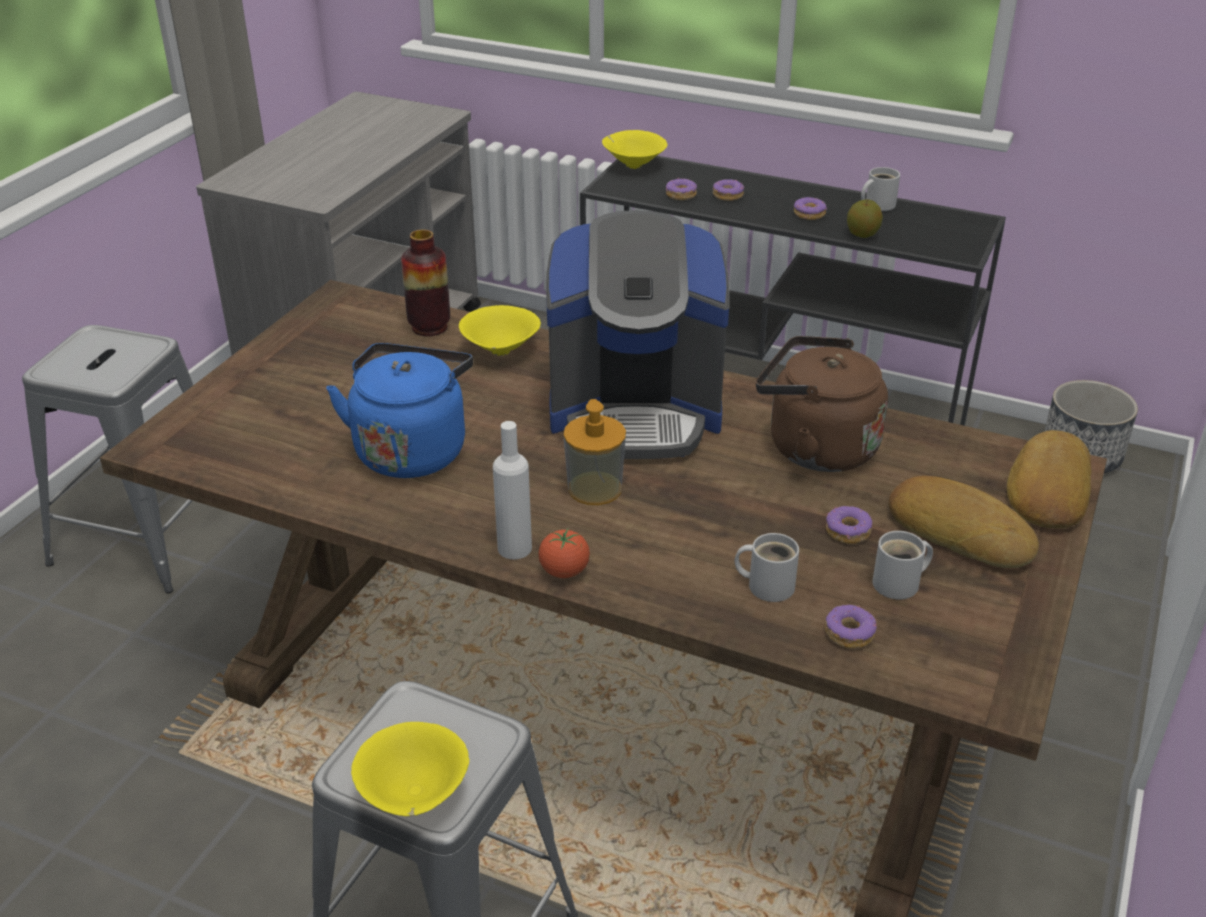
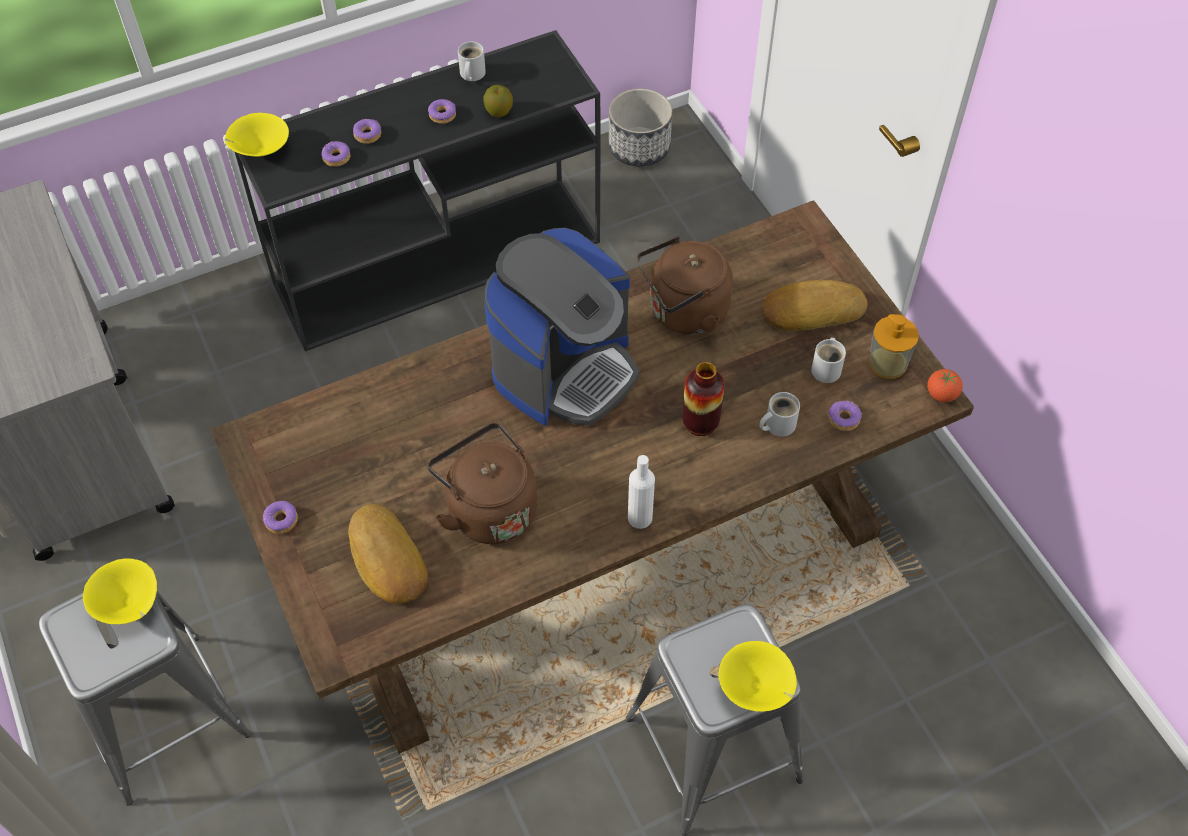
camera: 50 degrees left, 20 degrees up
blue kettle [326,343,473,478] -> brown kettle [428,423,537,544]
vase [401,230,450,336] -> vase moved to [682,362,724,436]
yellow bowl [459,305,541,356] -> yellow bowl moved to [83,558,157,625]
tomato [539,529,590,578] -> tomato moved to [927,369,963,402]
soap dispenser [563,399,626,505] -> soap dispenser moved to [868,314,919,379]
donut [826,506,872,544] -> donut moved to [263,501,298,534]
bread [1007,430,1091,529] -> bread moved to [348,504,428,604]

